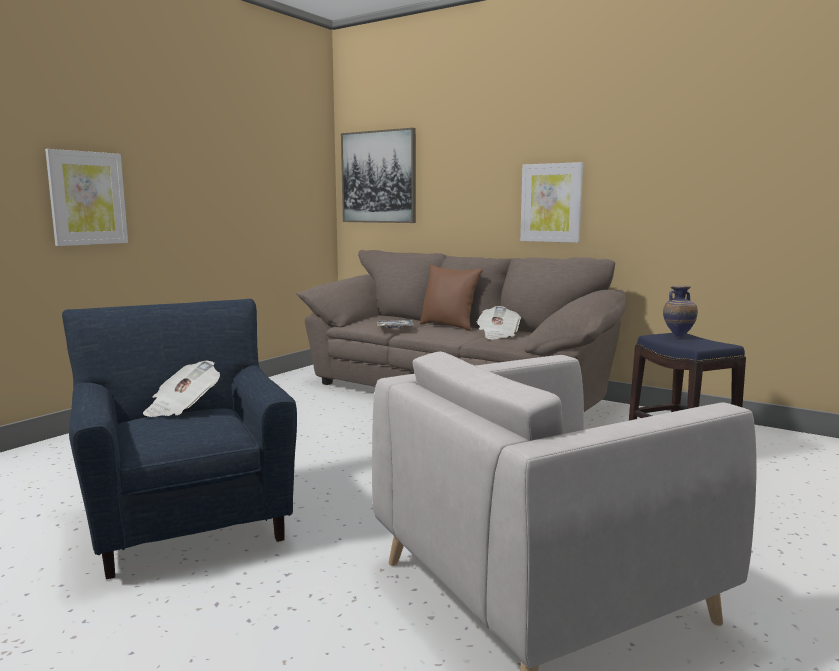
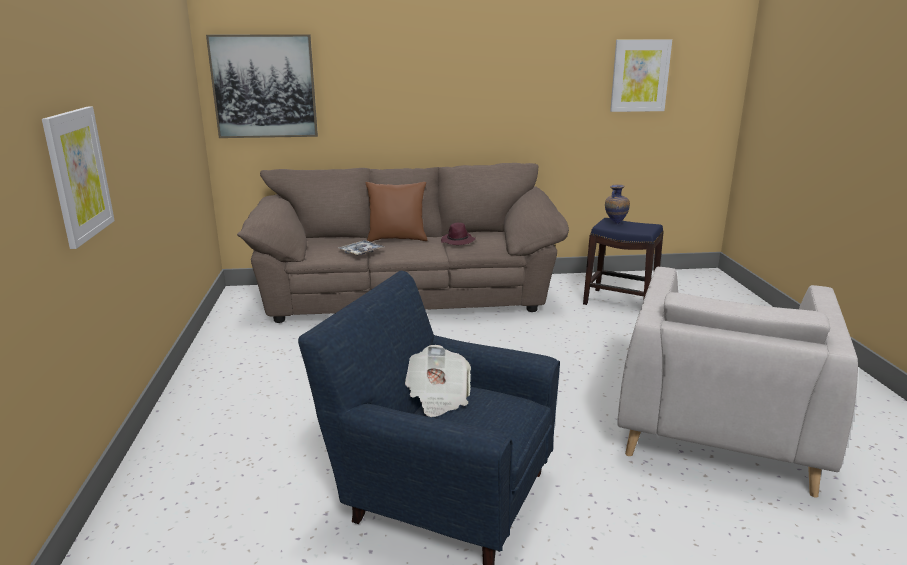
camera: 40 degrees left, 10 degrees up
newspaper [477,306,521,340] -> purple hat [441,223,476,245]
picture [520,162,583,243] -> picture moved to [610,40,672,112]

